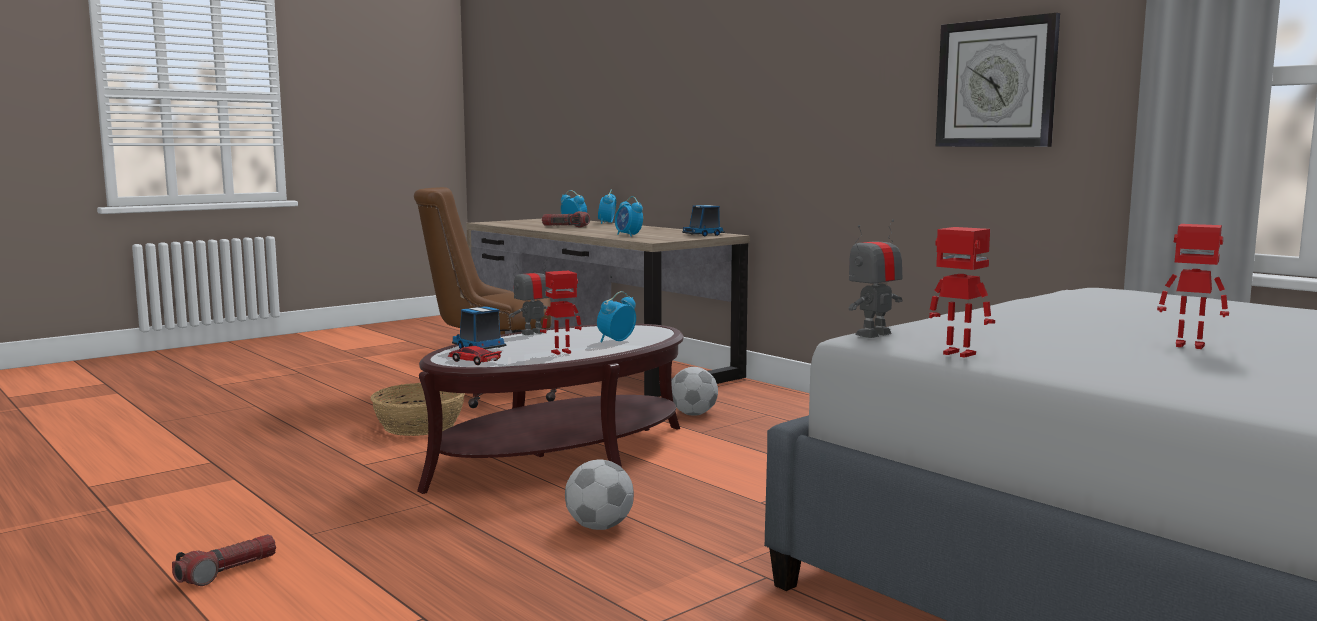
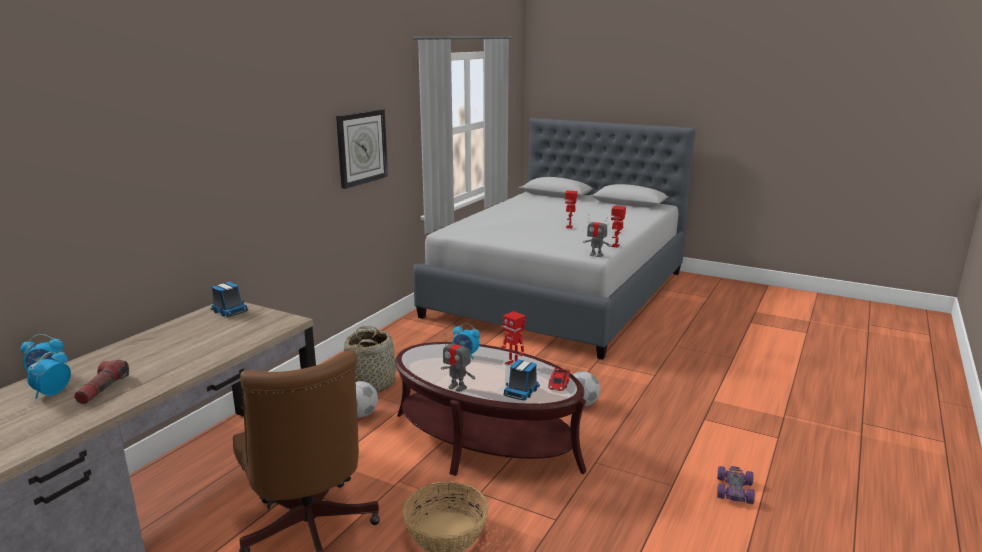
camera: 110 degrees left, 10 degrees up
flashlight [172,534,276,586] -> purple toy car [717,466,755,504]
alarm clock [615,196,643,237] -> none
none -> basket [344,326,396,393]

